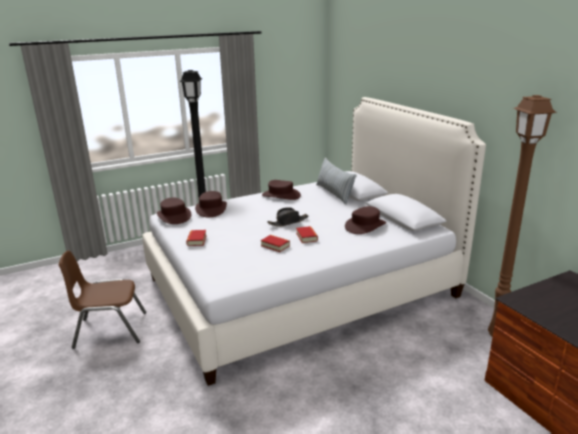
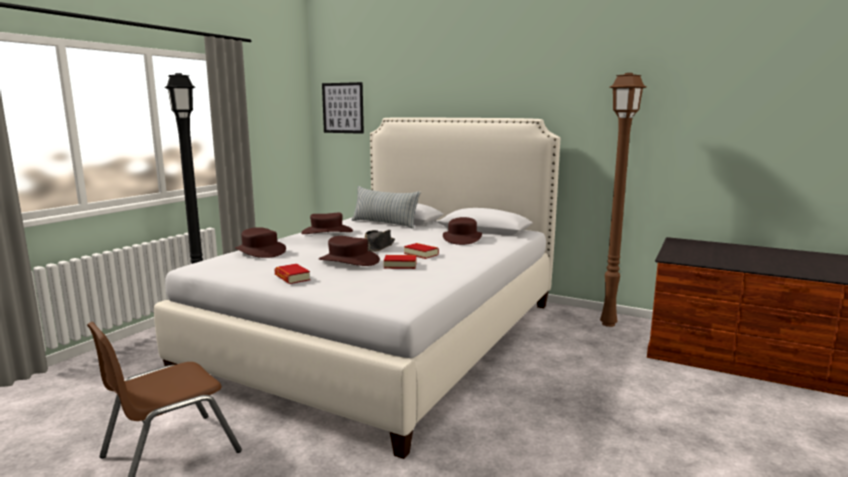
camera: 35 degrees left, 10 degrees down
brown hat [157,197,191,224] -> brown hat moved to [319,236,380,266]
none -> picture [322,82,364,134]

